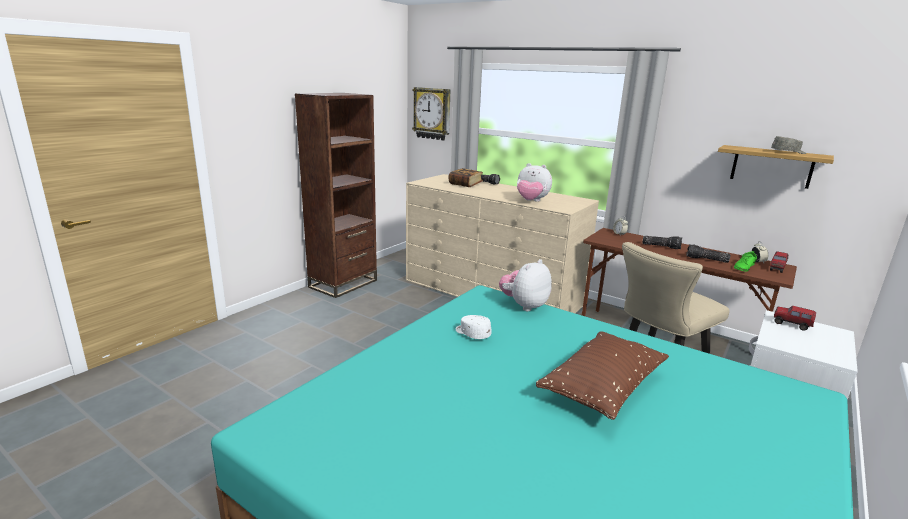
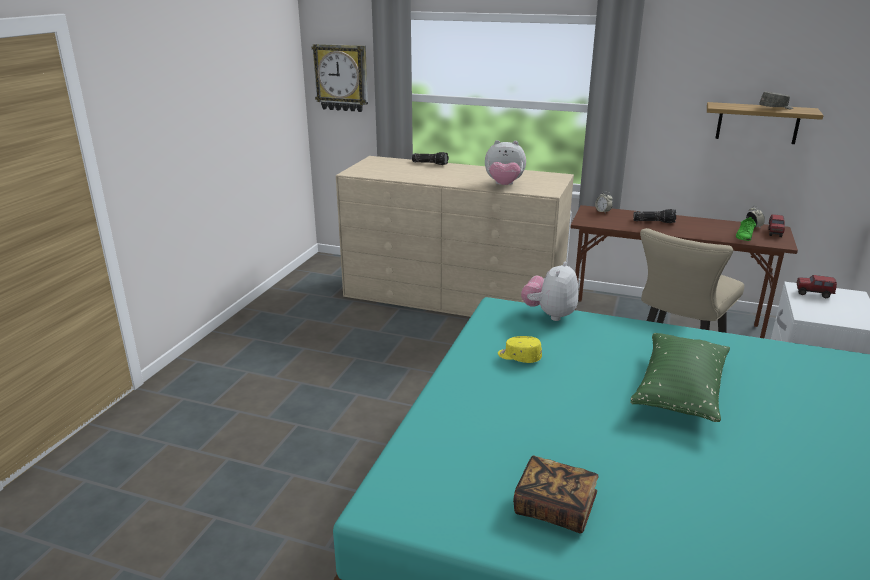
camera: 15 degrees left, 5 degrees up
brown bookcase [295,93,377,298] -> none
book [448,168,483,187] -> book moved to [513,455,598,534]
white cap [456,315,491,339] -> yellow cap [498,336,542,363]
brown pillow [536,331,669,420] -> green pillow [630,333,730,422]
flashlight [686,244,730,263] -> none

